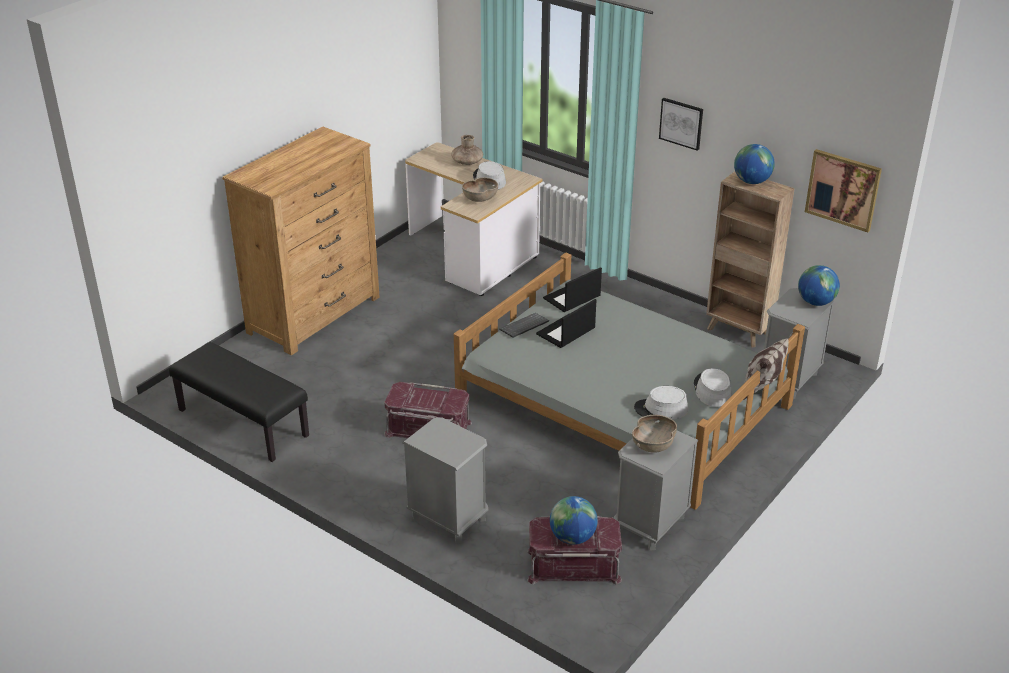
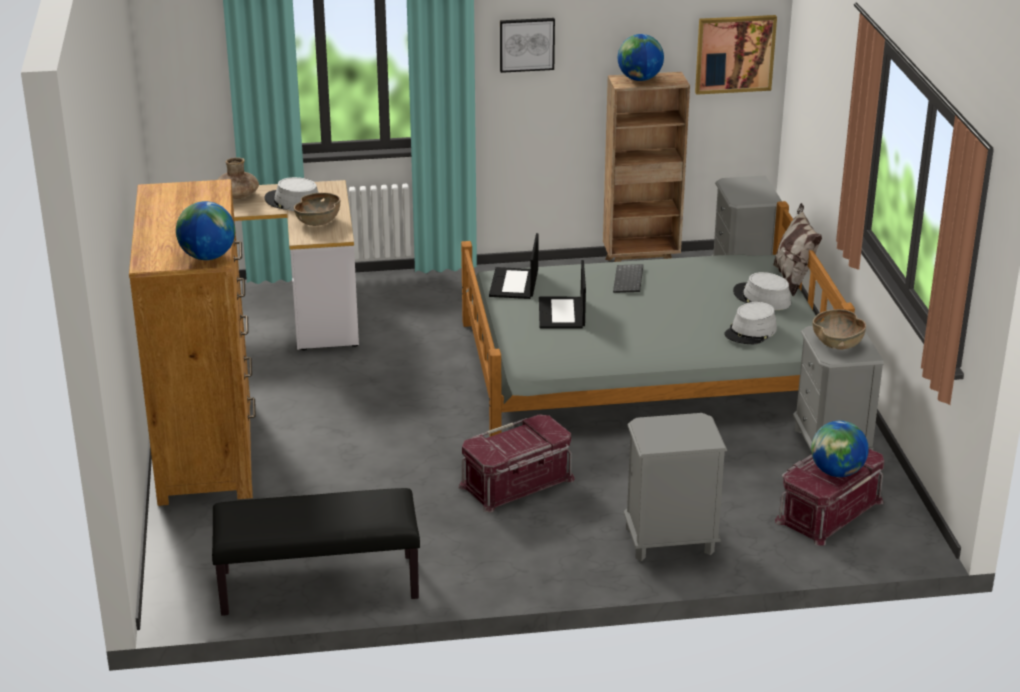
camera: 45 degrees left, 5 degrees down
keyboard [500,313,549,338] -> keyboard moved to [613,264,643,293]
globe [798,265,840,306] -> globe moved to [176,201,235,260]

